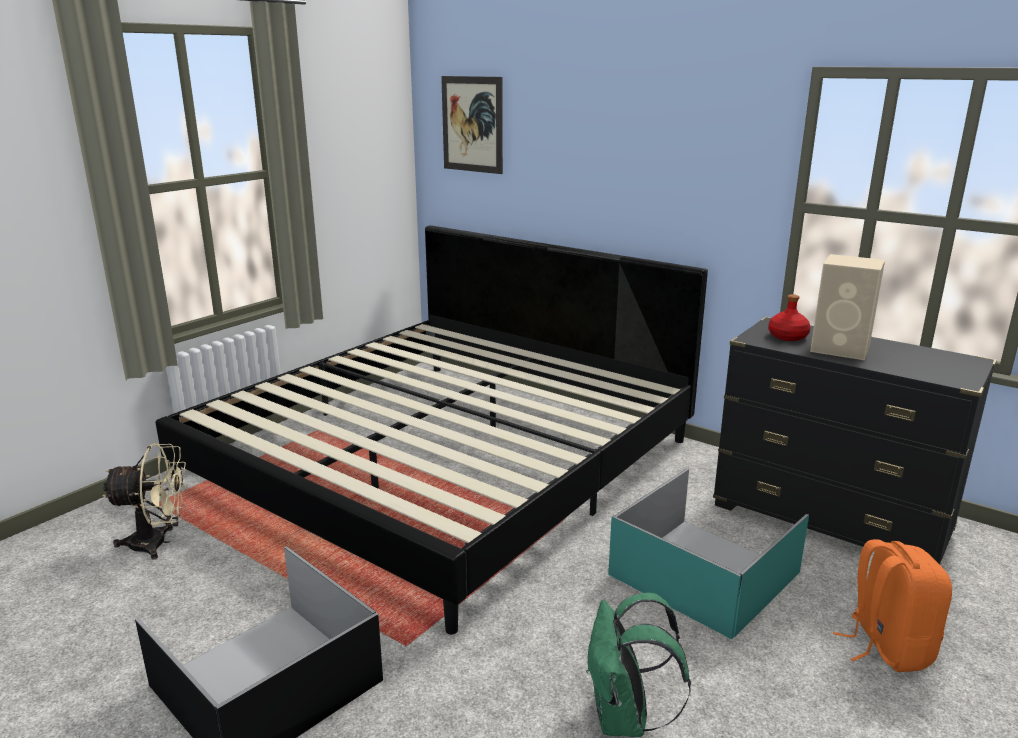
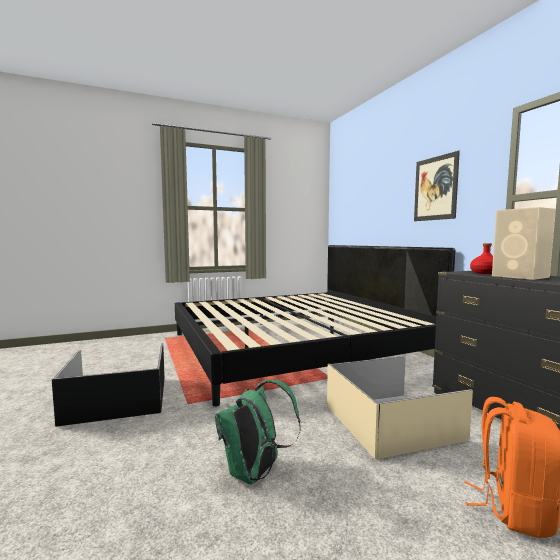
camera: 30 degrees right, 15 degrees down
beige fan [102,443,188,560] -> none
picture [441,76,503,174] -> picture moved to [414,151,460,221]
turquoise storage box [608,469,809,639] -> beige storage box [327,356,473,459]

